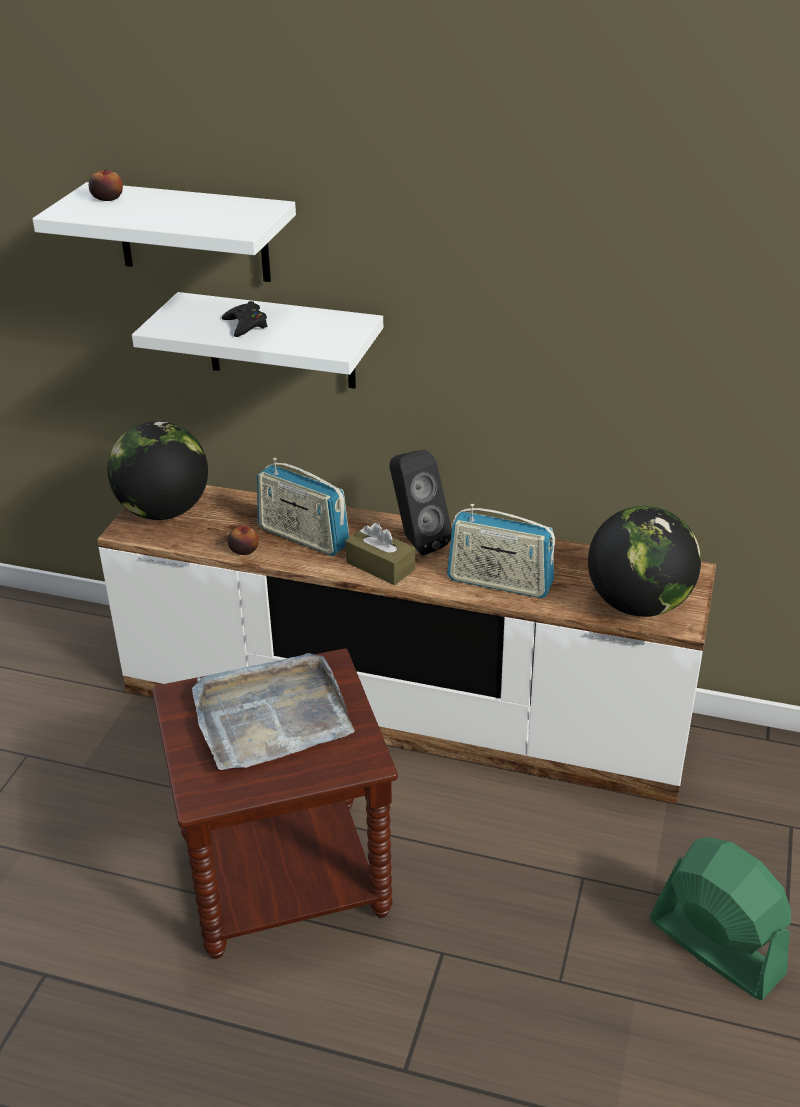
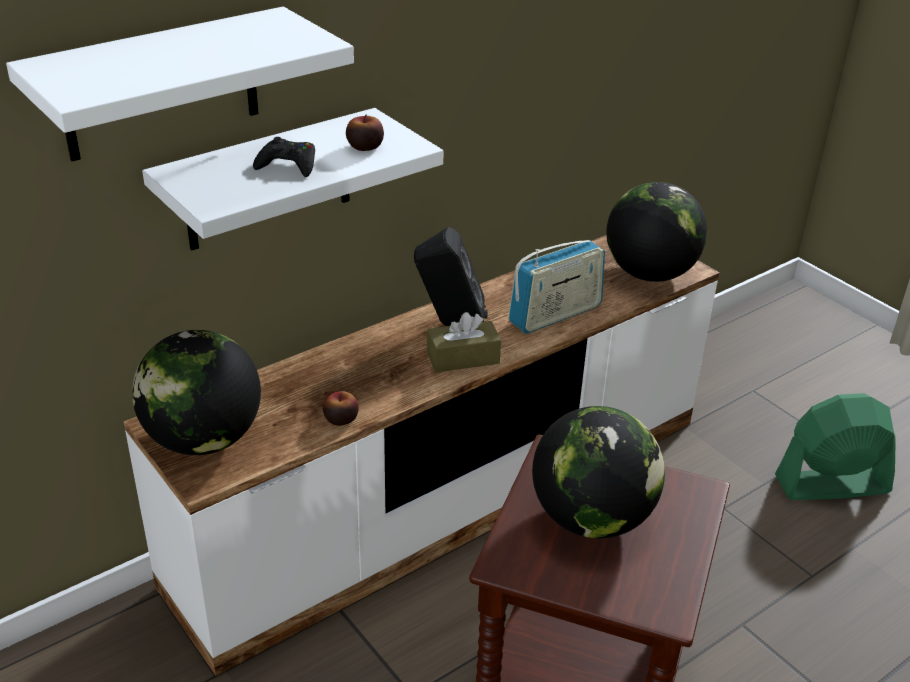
camera: 55 degrees left, 0 degrees up
apple [89,169,123,201] -> apple moved to [346,115,384,151]
grey tray [192,653,355,770] -> globe [532,406,665,538]
radio [257,458,350,556] -> none

